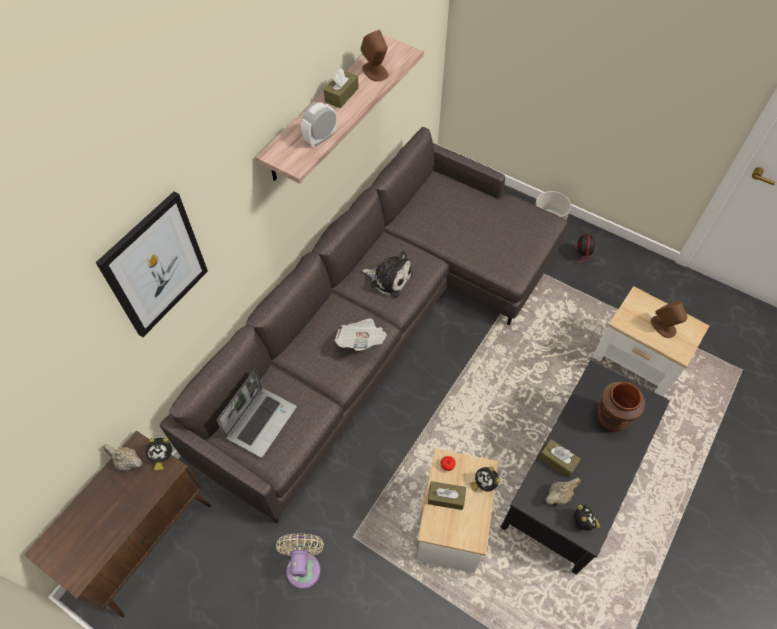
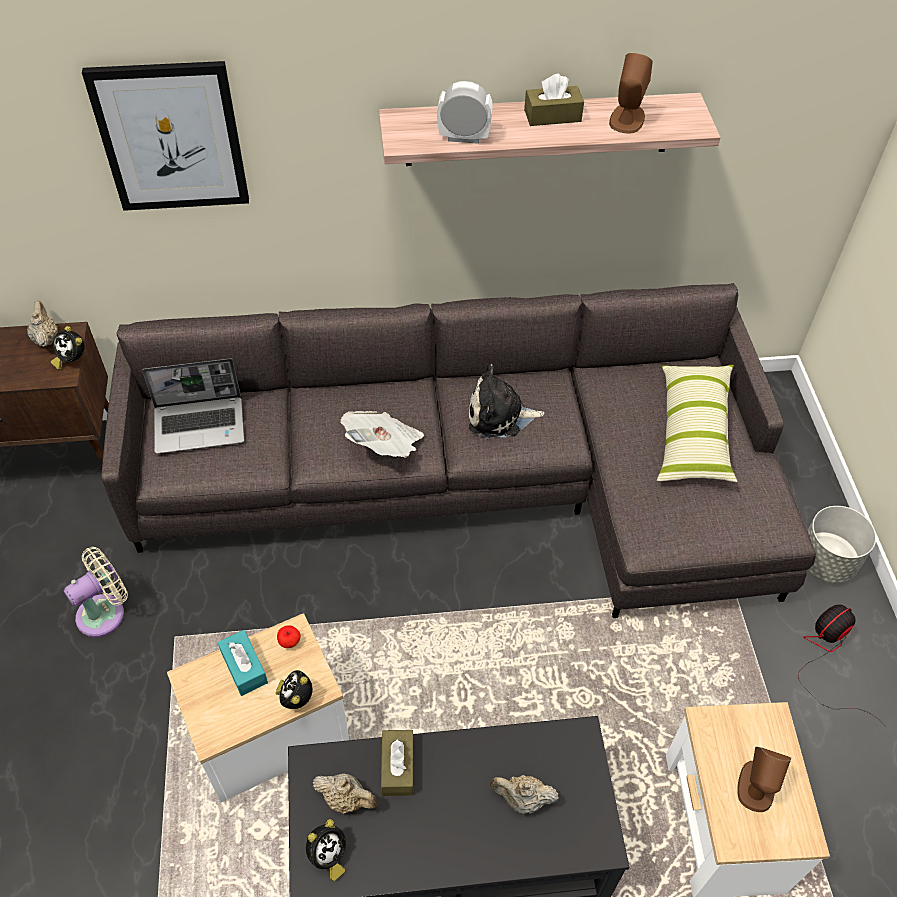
camera: 50 degrees right, 5 degrees down
plush toy [362,251,413,297] -> plush toy turned 105 degrees clockwise [469,364,545,438]
brown tissue box [428,481,466,510] -> turquoise tissue box [218,630,268,696]
brown vase [598,382,645,432] -> beige teapot [490,775,559,814]
none -> pillow [657,365,737,482]

